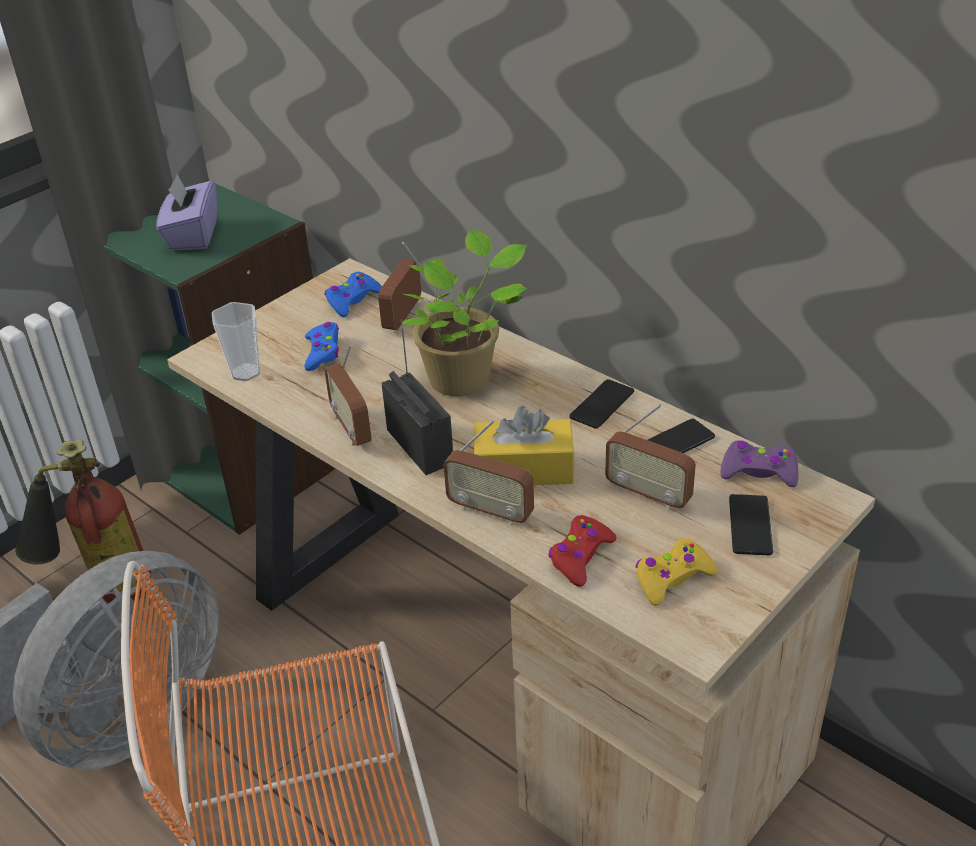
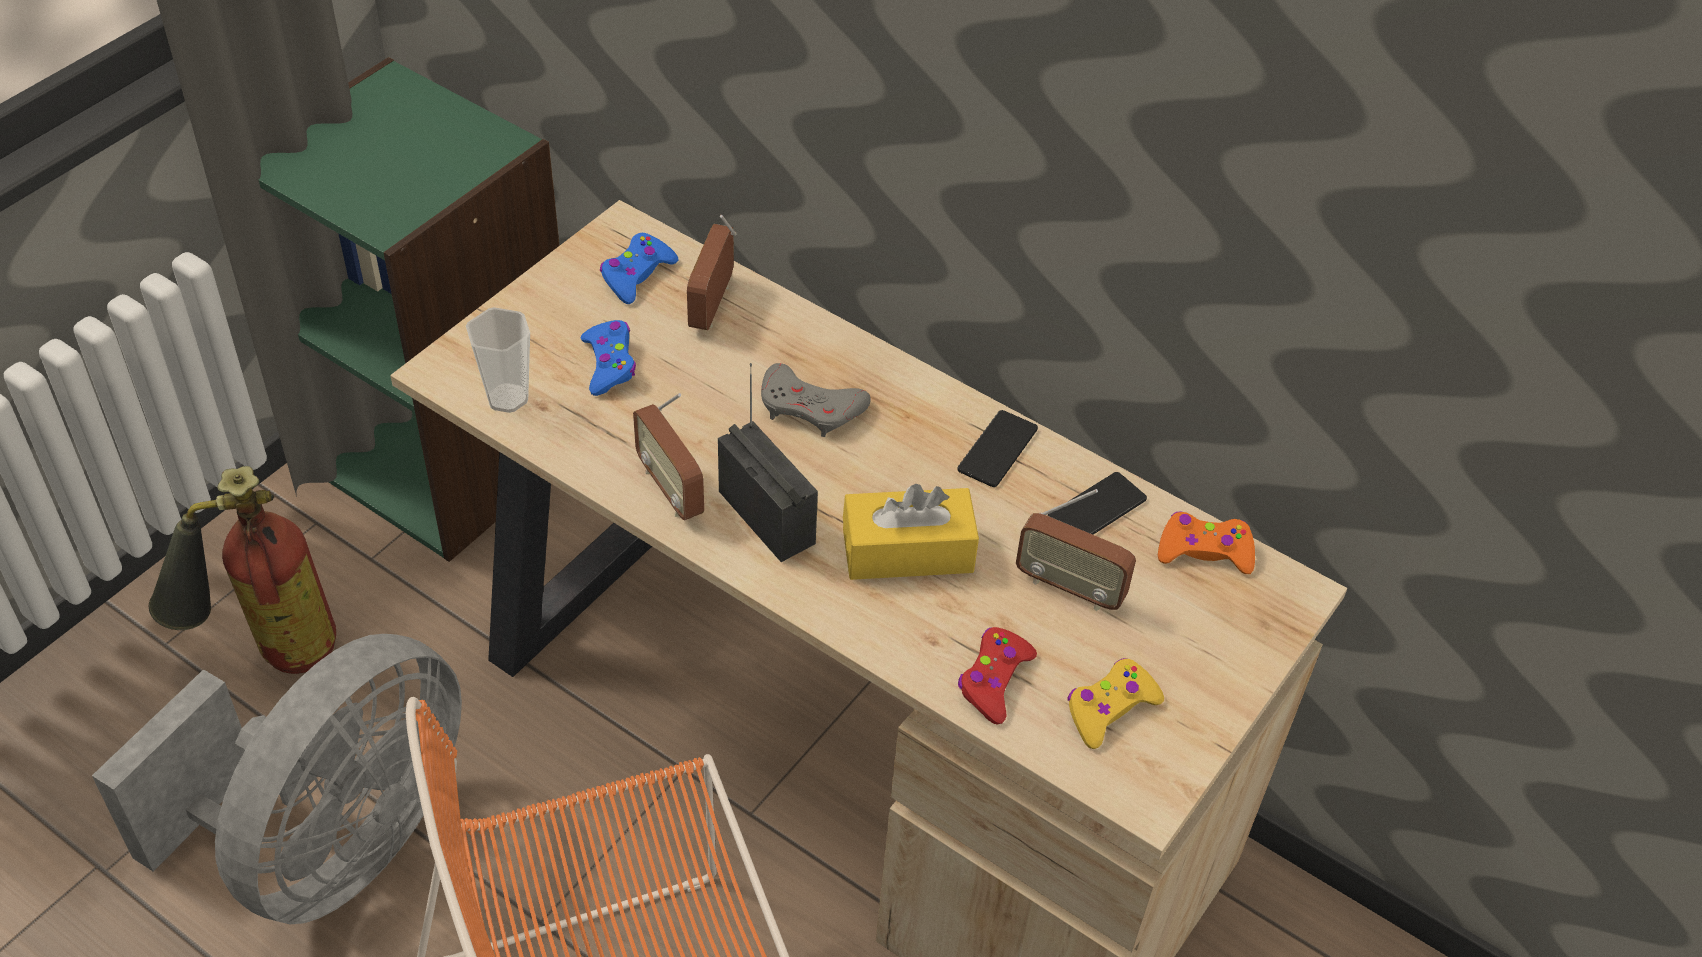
camera: 10 degrees left, 10 degrees up
purple tissue box [156,174,217,251] -> none
potted plant [402,229,527,396] -> grey game controller [761,363,871,437]
radio [444,420,534,526] -> none
purple game controller [720,440,799,487] -> orange game controller [1158,511,1255,574]
phone [729,494,773,555] -> none

